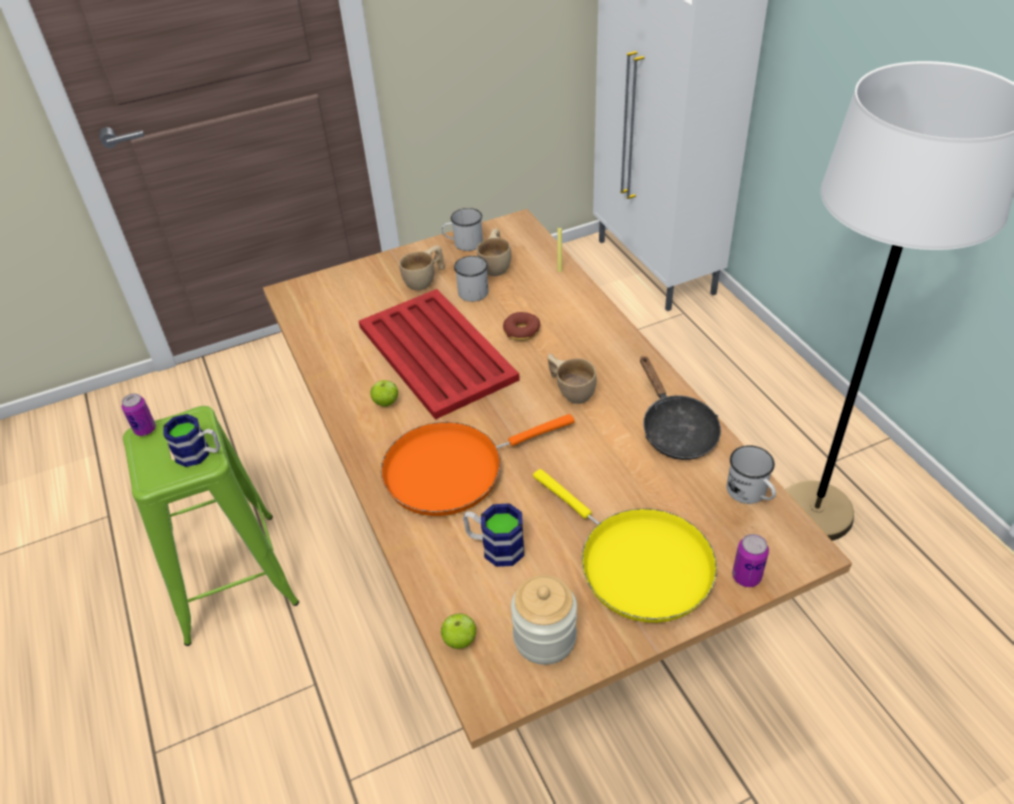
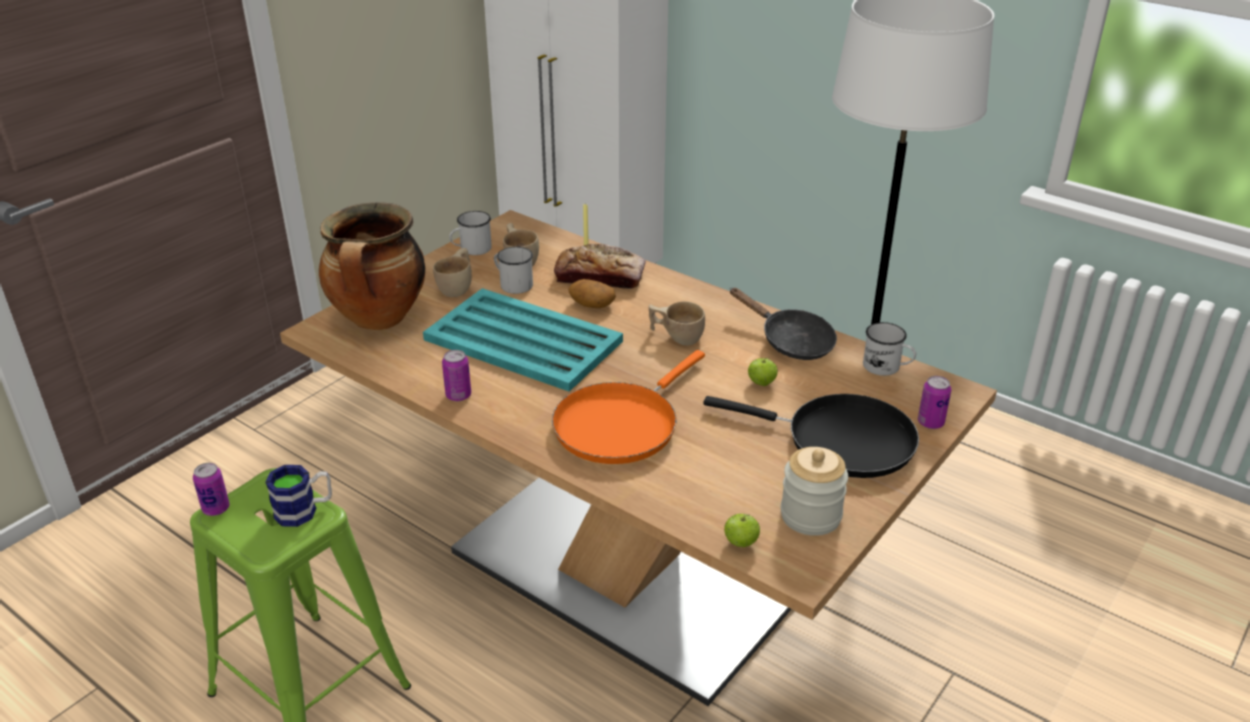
camera: 30 degrees left, 10 degrees down
red tray [359,289,520,420] -> turquoise tray [423,288,623,392]
apple [370,380,398,407] -> apple moved to [748,358,778,386]
mug [463,503,524,567] -> none
donut [503,312,540,341] -> potato [568,279,616,308]
yellow frying pan [533,469,717,623] -> black frying pan [703,394,919,478]
none -> cooking pot [319,202,425,330]
none -> can [442,350,471,401]
none -> bread [554,244,646,289]

